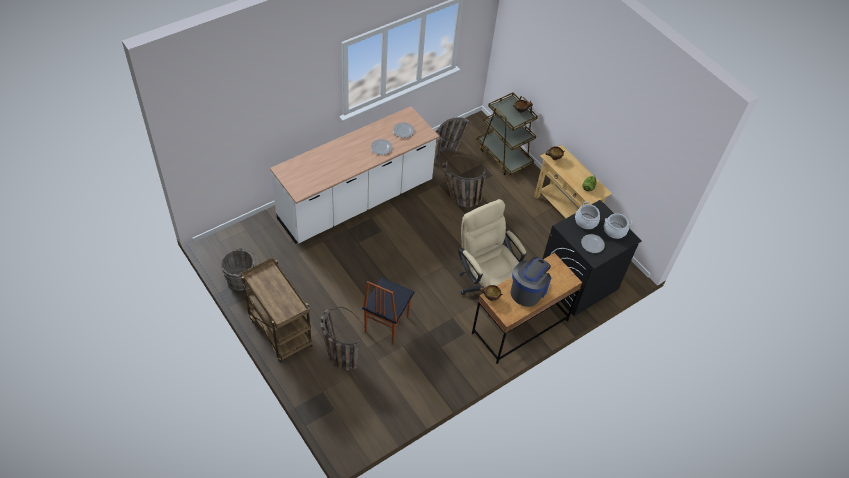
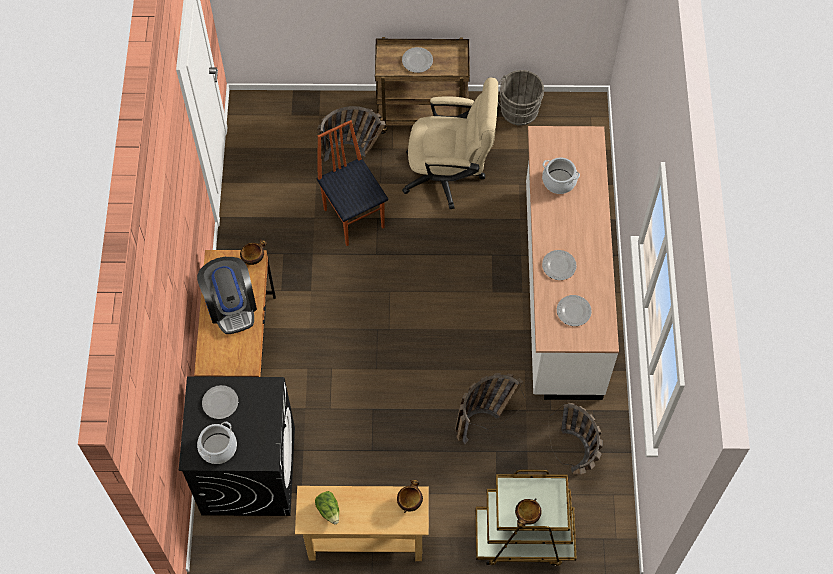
camera: 130 degrees right, 10 degrees up
beige office chair [458,199,526,316] -> beige office chair moved to [402,77,498,209]
cooking pot [575,201,600,229] -> cooking pot moved to [542,158,580,194]
none -> plate [402,47,433,73]

